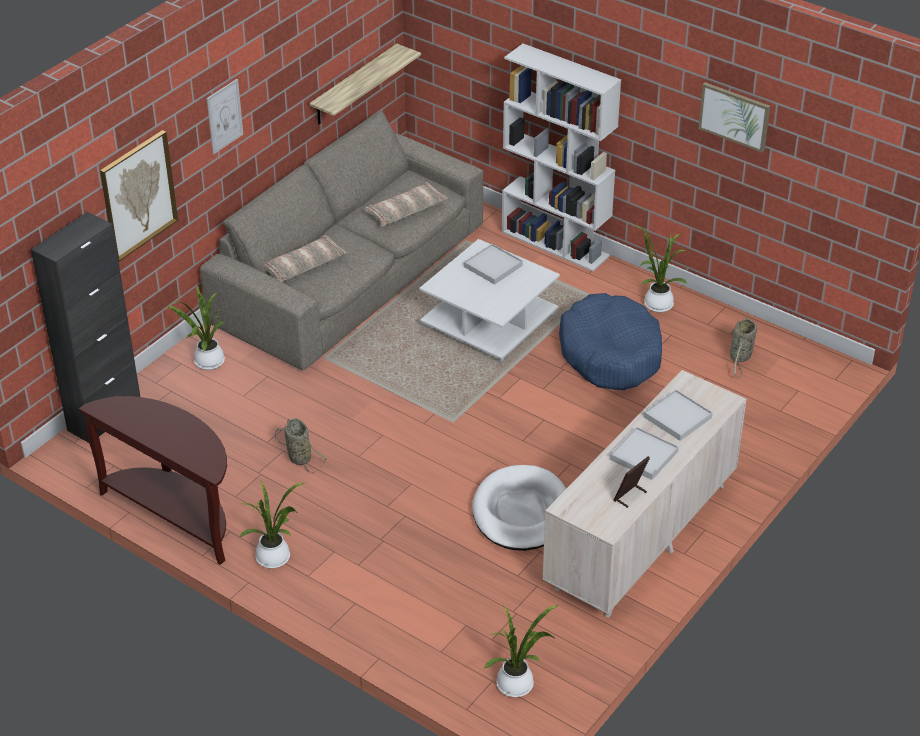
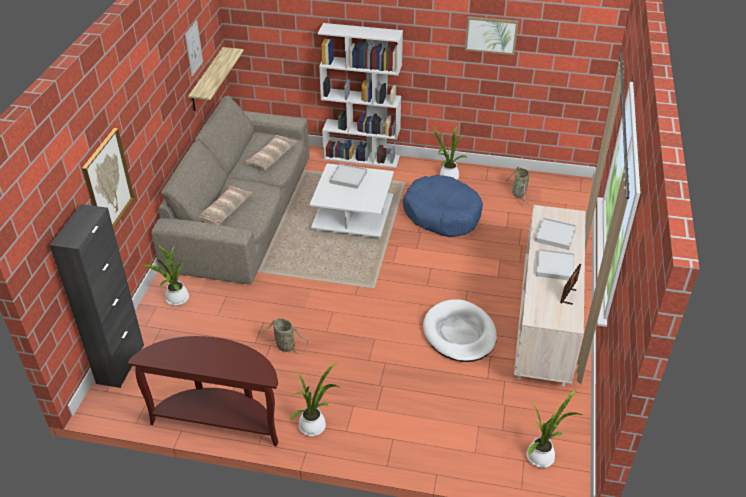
camera: 25 degrees left, 0 degrees up
picture [206,79,243,154] -> picture moved to [185,21,203,76]

